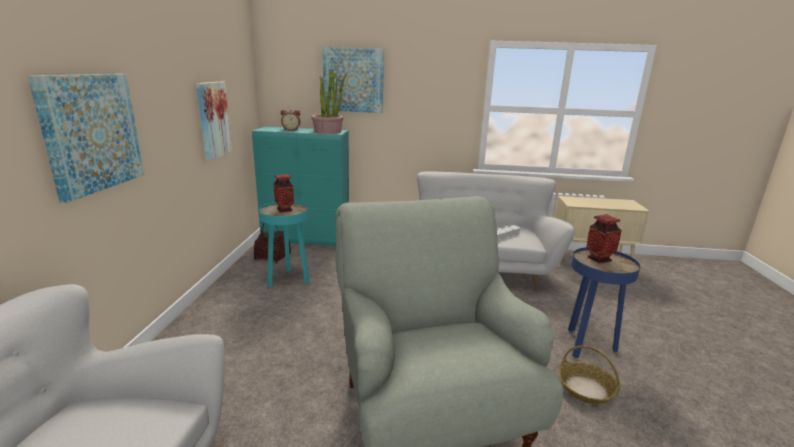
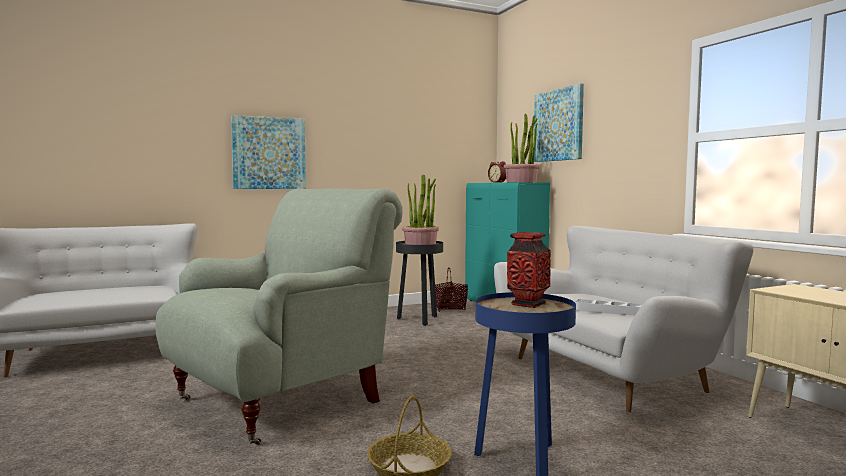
camera: 60 degrees right, 15 degrees down
picture [196,82,232,161] -> none
turquoise side table [259,201,310,287] -> black side table [396,241,443,326]
vase [273,174,294,213] -> potted plant [402,175,439,245]

